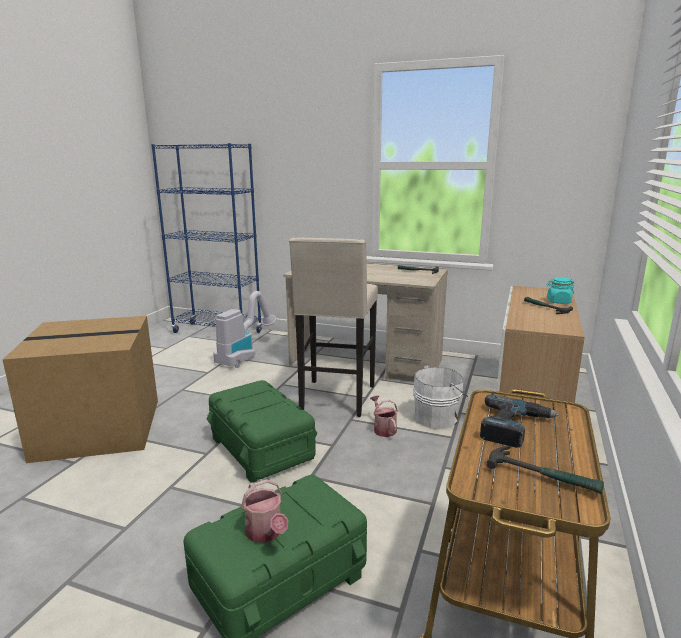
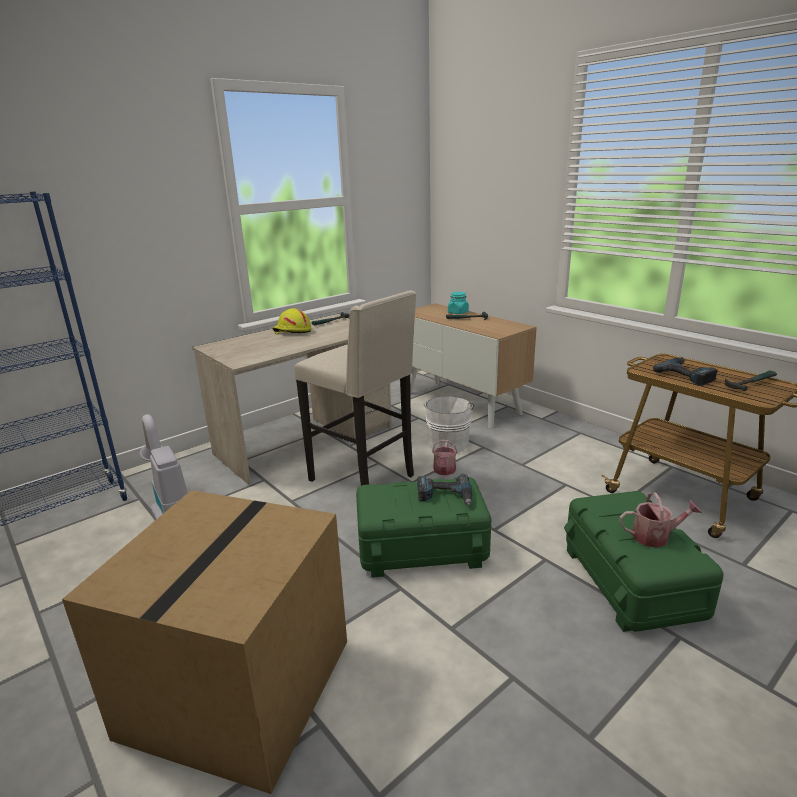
camera: 60 degrees left, 5 degrees up
watering can [370,395,398,437] -> watering can turned 90 degrees counterclockwise [432,440,457,475]
none -> yellow hard hat [272,308,311,335]
none -> power drill [417,474,472,505]

